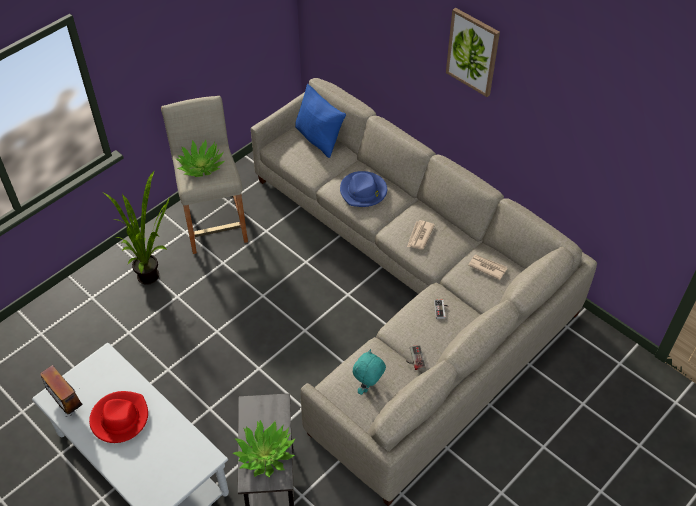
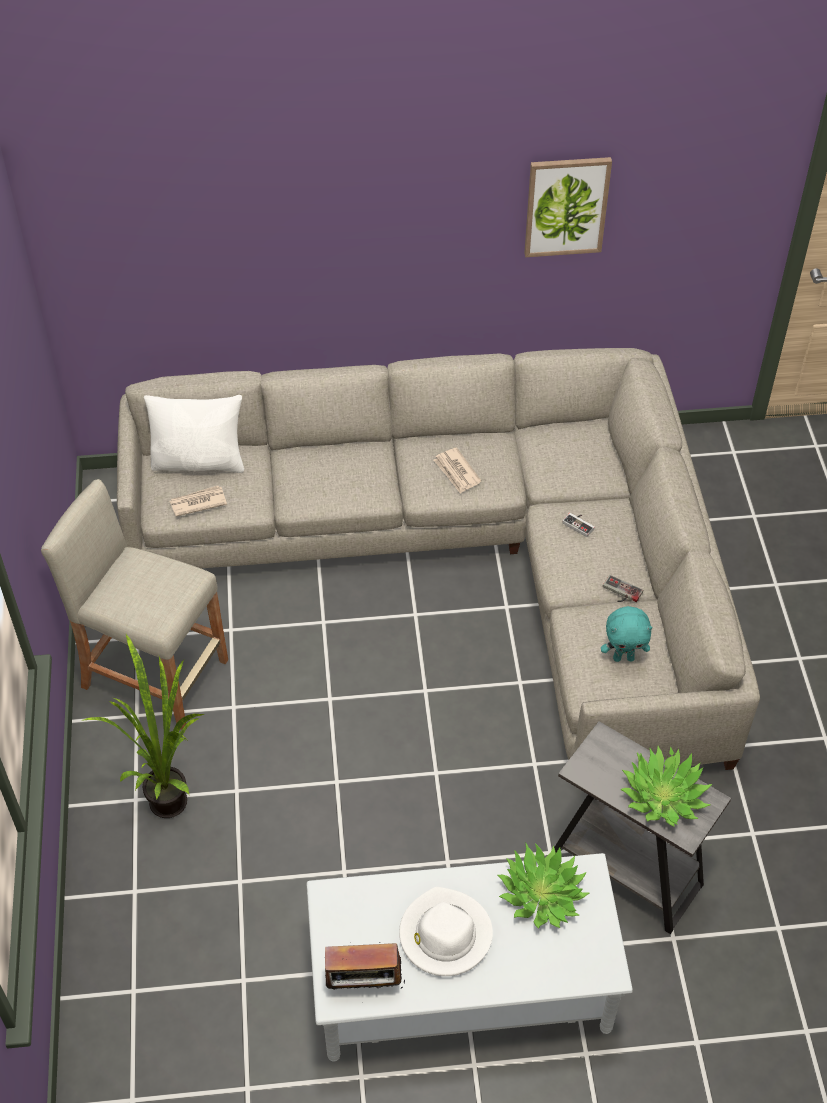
camera: 50 degrees left, 0 degrees up
red hat [89,391,148,443] -> white hat [399,887,493,976]
potted plant [175,139,224,177] -> potted plant moved to [497,842,589,929]
blue pillow [295,84,346,158] -> white pillow [144,395,244,473]
blue hat [340,171,387,207] -> none
turquoise plush toy [353,349,386,395] -> turquoise plush toy turned 75 degrees counterclockwise [601,606,653,662]
picture [446,8,500,97] -> picture moved to [524,157,612,257]
newspaper [468,255,507,280] -> newspaper moved to [170,486,227,517]

